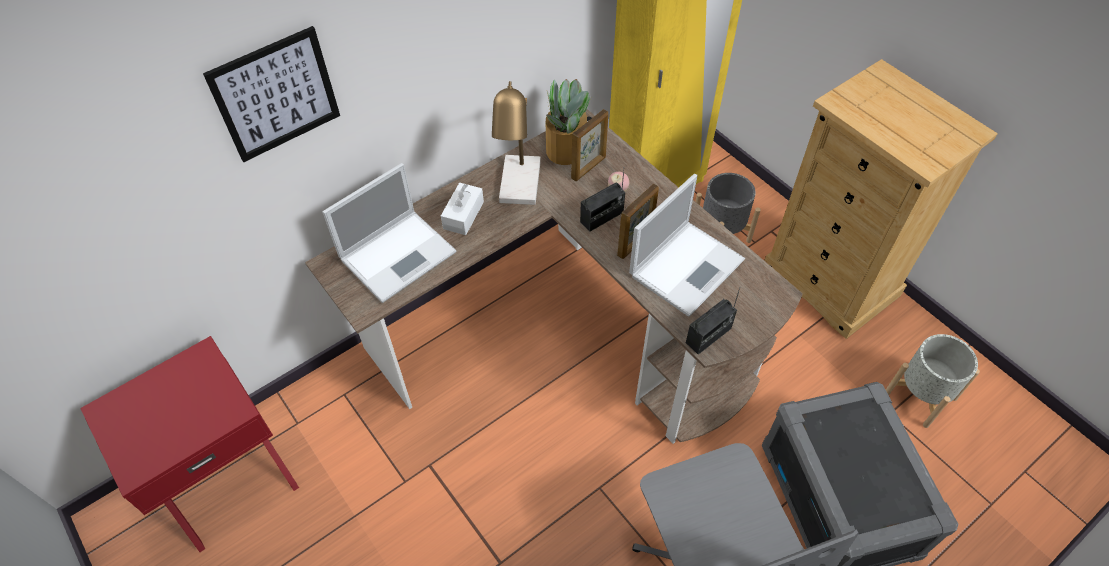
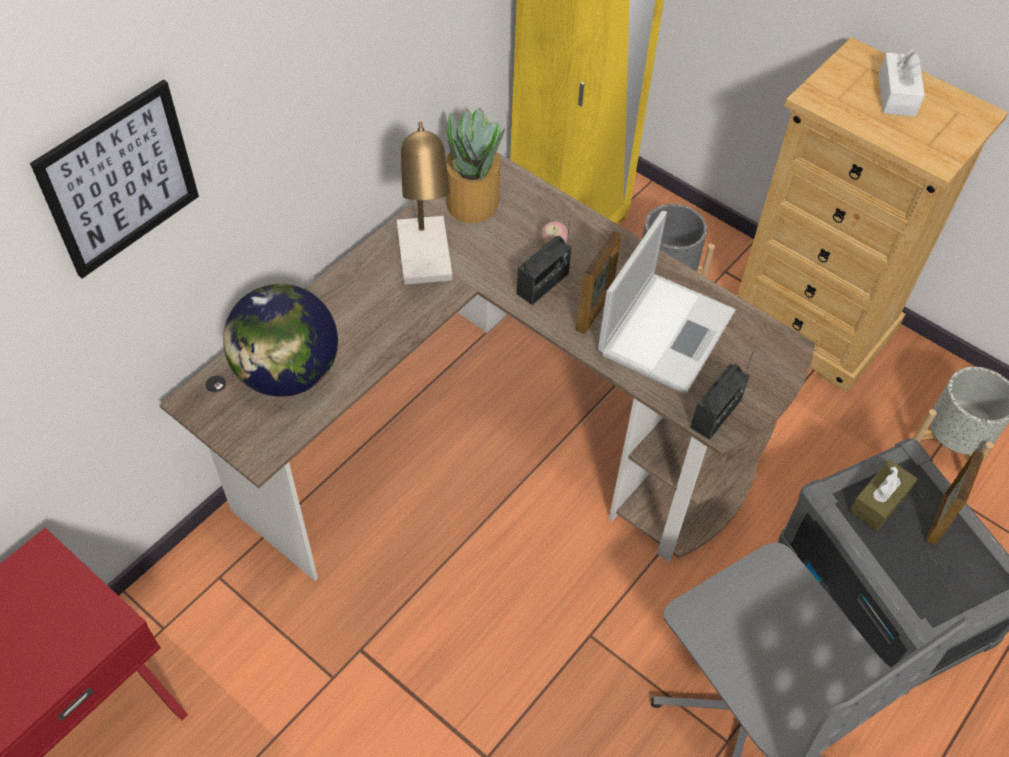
camera: 15 degrees left, 0 degrees up
laptop [322,163,457,303] -> globe [223,284,338,397]
white tissue box [441,183,484,235] -> white tissue box moved to [878,48,925,116]
picture frame [571,109,608,181] -> picture frame moved to [926,449,984,545]
none -> brown tissue box [849,459,918,531]

